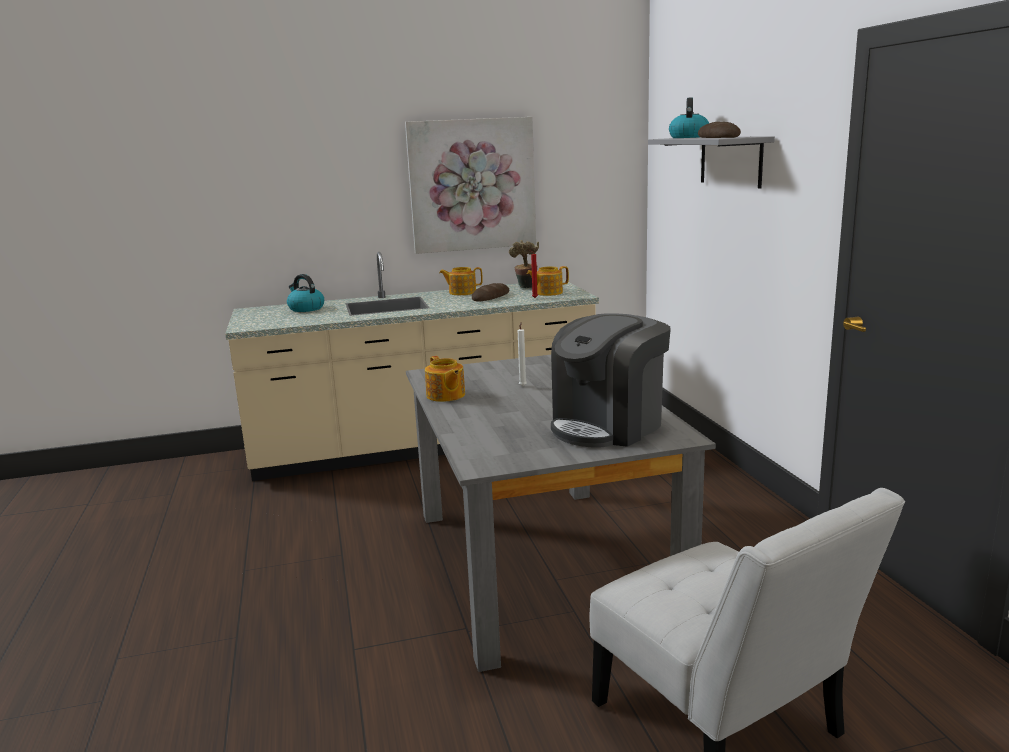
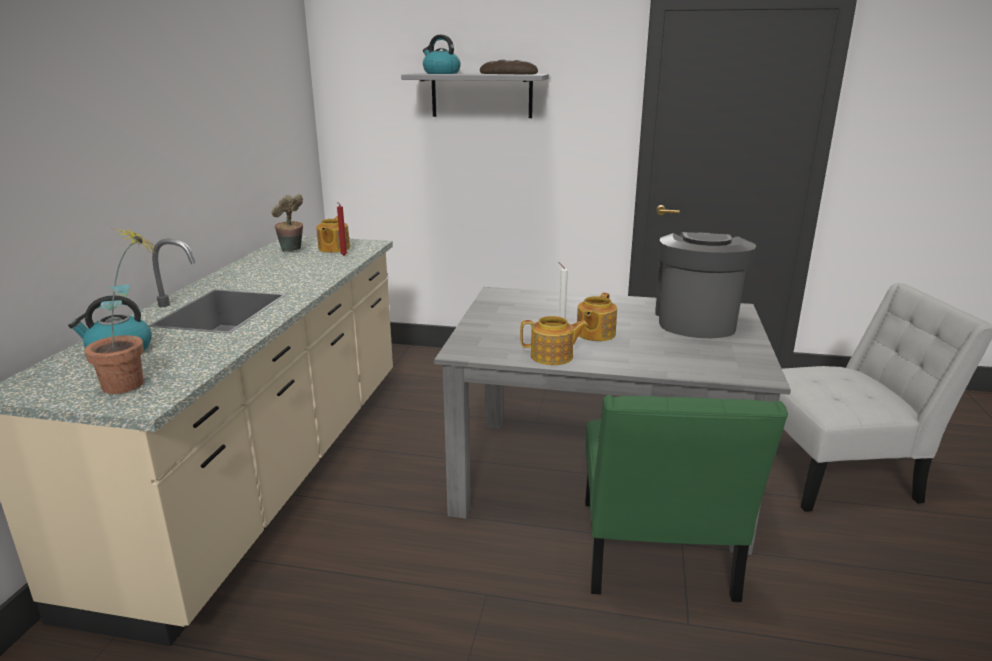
camera: 65 degrees left, 5 degrees up
picture [405,117,536,254] -> none
teapot [439,267,483,295] -> teapot moved to [577,293,617,341]
bread [472,283,509,302] -> none
coffee machine [551,313,671,448] -> coffee machine turned 150 degrees counterclockwise [656,232,756,338]
none -> potted plant [84,227,158,394]
none -> green chair [585,395,788,602]

